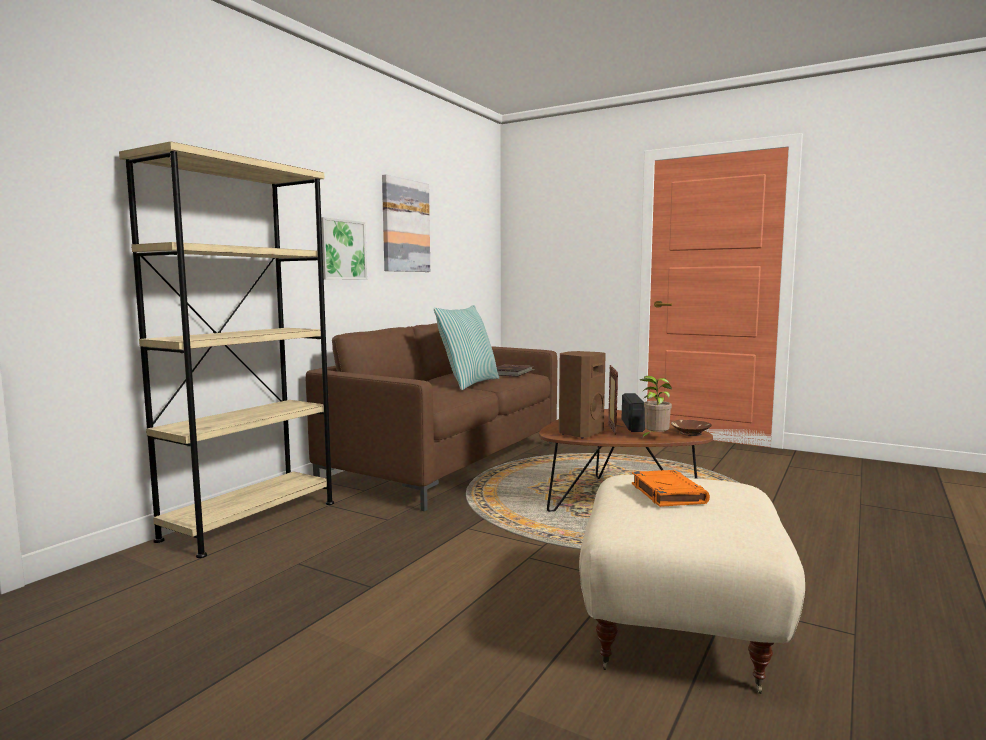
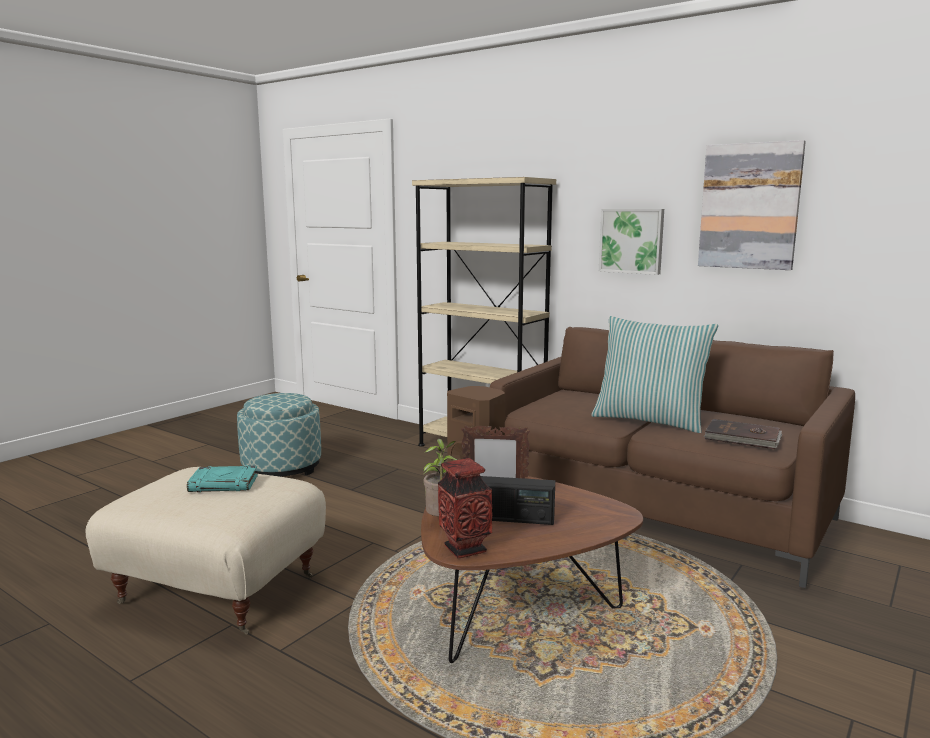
camera: 95 degrees right, 5 degrees up
orange book [632,470,710,507] -> turquoise book [187,465,258,492]
brown bowl [671,420,712,436] -> vase [438,458,492,558]
none -> ottoman [237,393,321,477]

